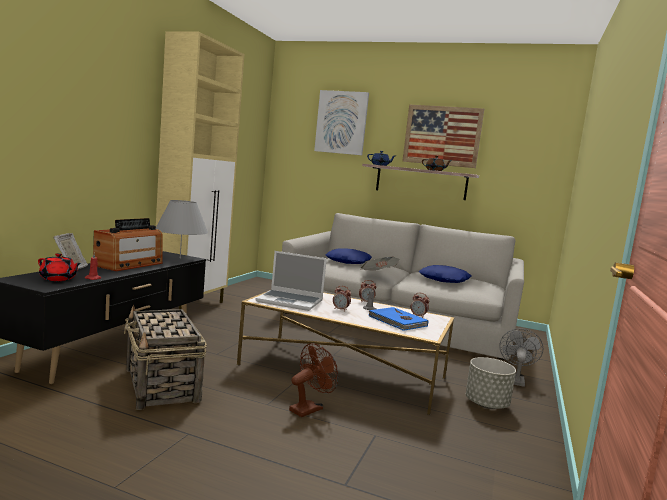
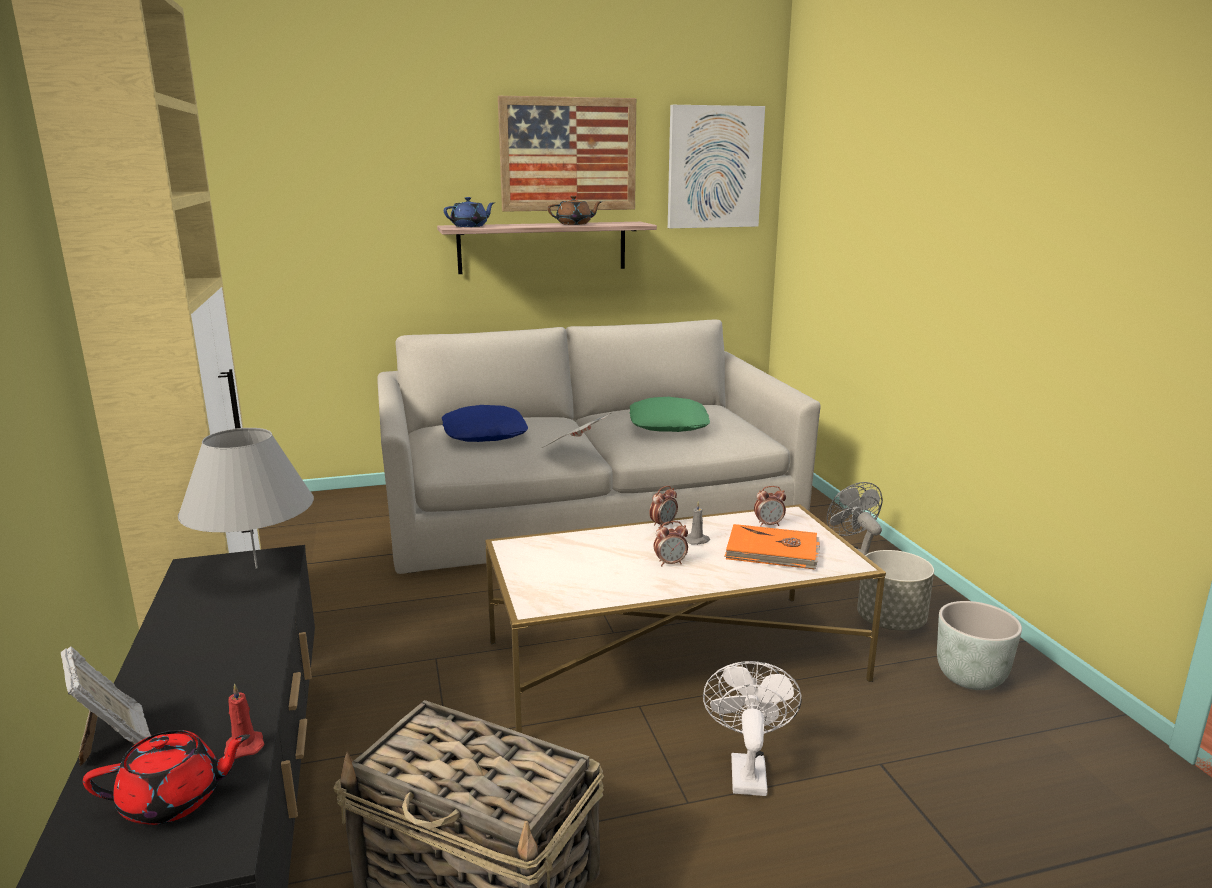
camera: 35 degrees left, 10 degrees up
radio [93,218,163,271] -> none
laptop [255,251,327,311] -> none
brown fan [289,343,338,417] -> white fan [703,661,802,796]
picture [314,90,369,155] -> picture moved to [668,105,765,228]
blue book [368,307,428,331] -> orange book [724,524,820,569]
blue pillow [419,265,471,283] -> green pillow [630,397,710,432]
none -> grey planter [937,601,1022,690]

